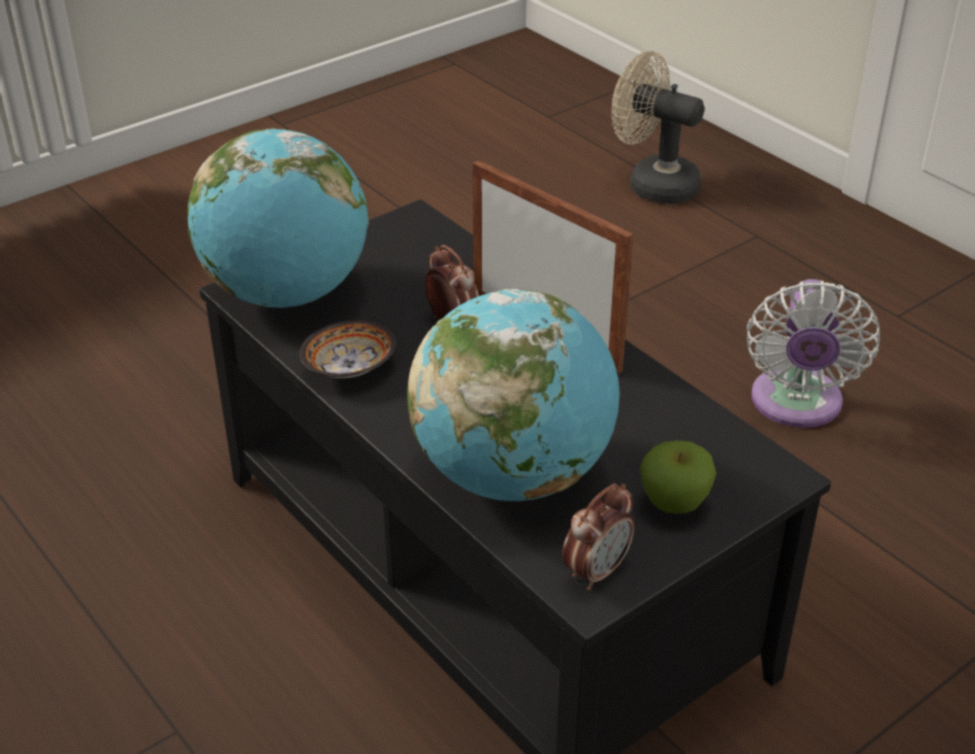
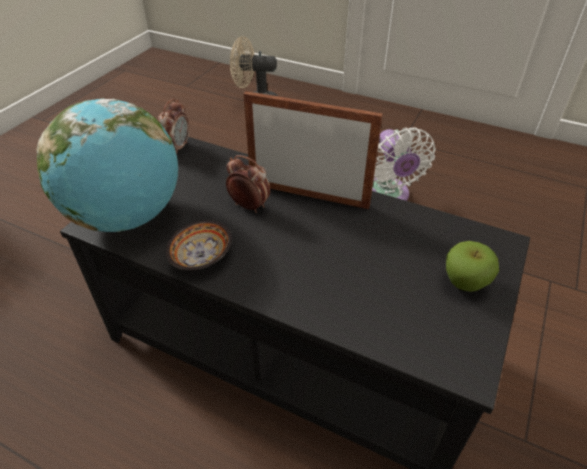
camera: 25 degrees left, 5 degrees up
globe [407,289,620,501] -> none
alarm clock [562,484,635,591] -> alarm clock moved to [158,98,189,154]

